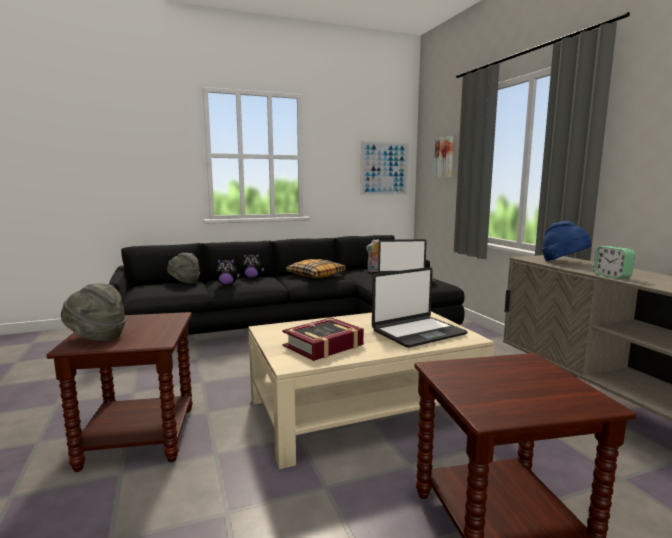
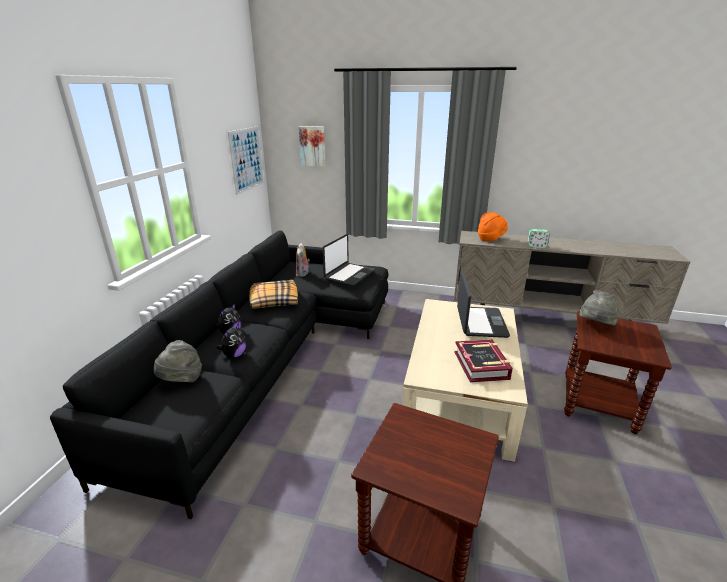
camera: 55 degrees left, 15 degrees up
grey hat [61,283,126,341] -> grey hat moved to [580,290,619,326]
blue hat [542,221,591,261] -> orange hat [478,212,508,241]

